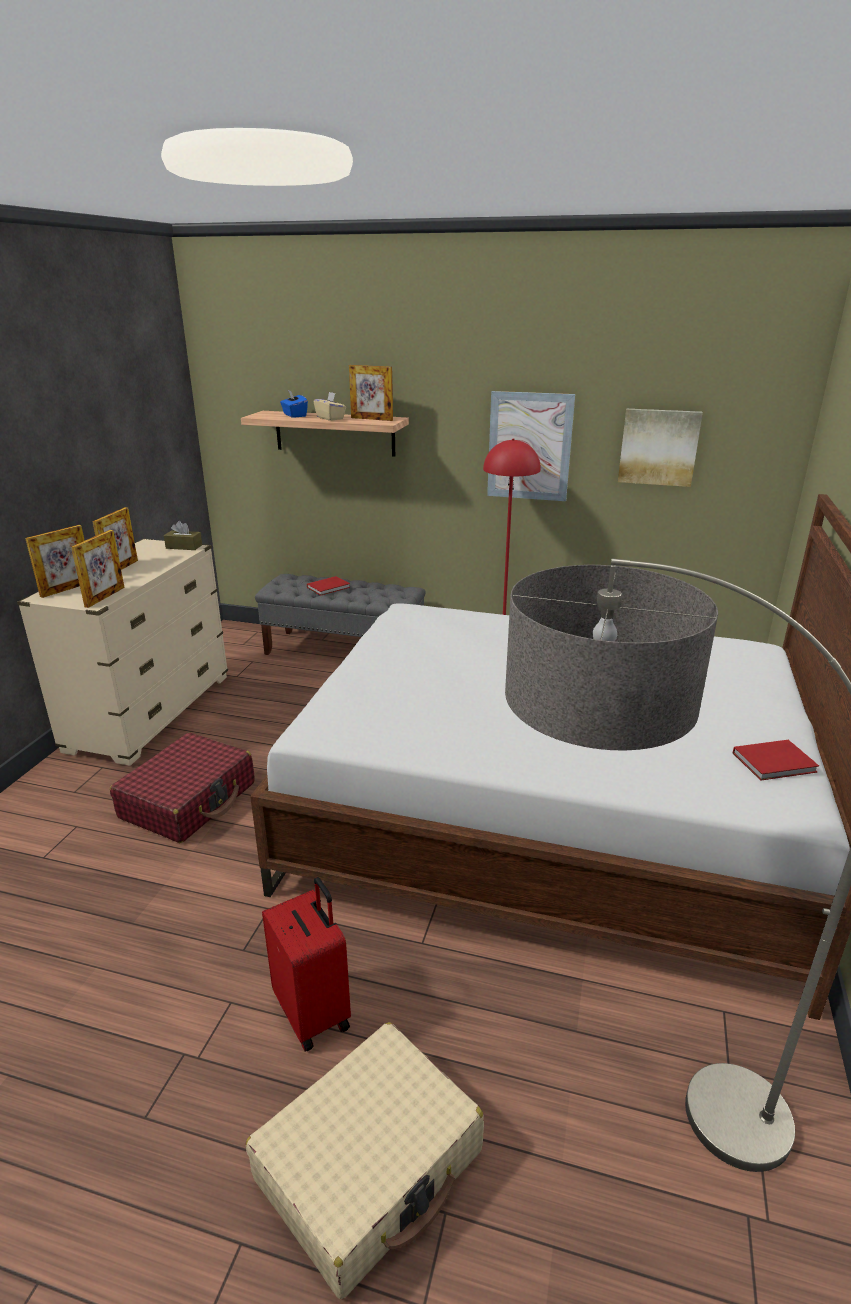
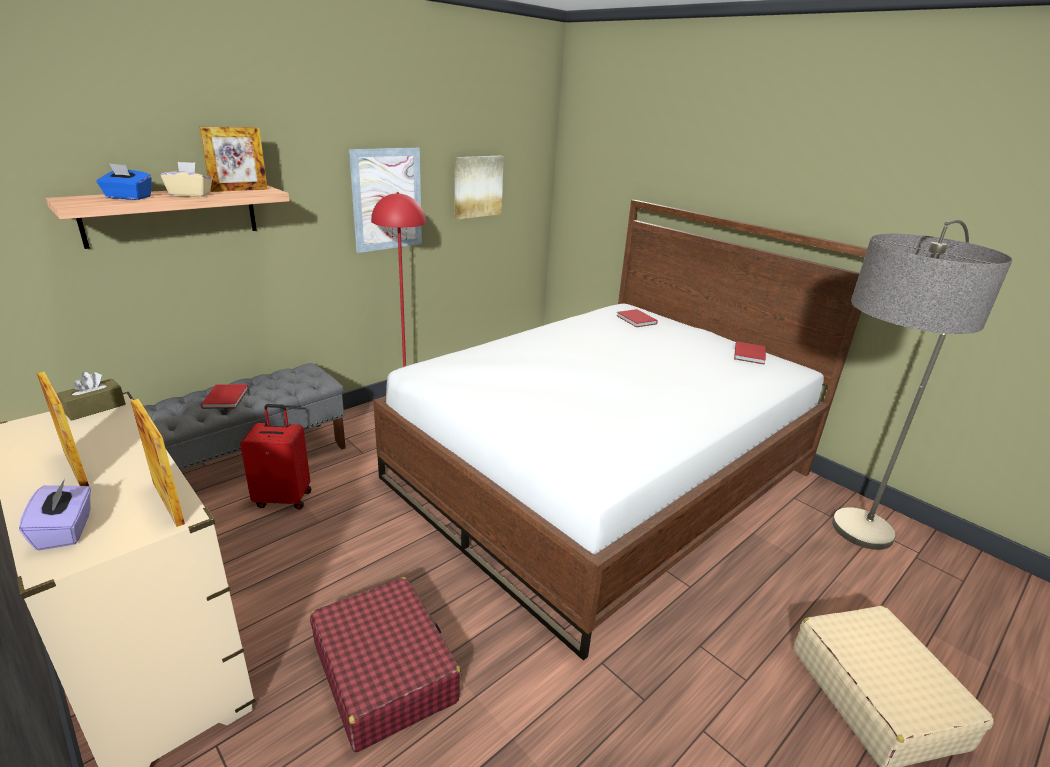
camera: 60 degrees left, 0 degrees up
picture frame [25,525,85,598] -> purple tissue box [19,479,91,551]
red suitcase [262,877,351,1051] -> red suitcase moved to [240,404,312,509]
none -> red book [617,309,658,327]

